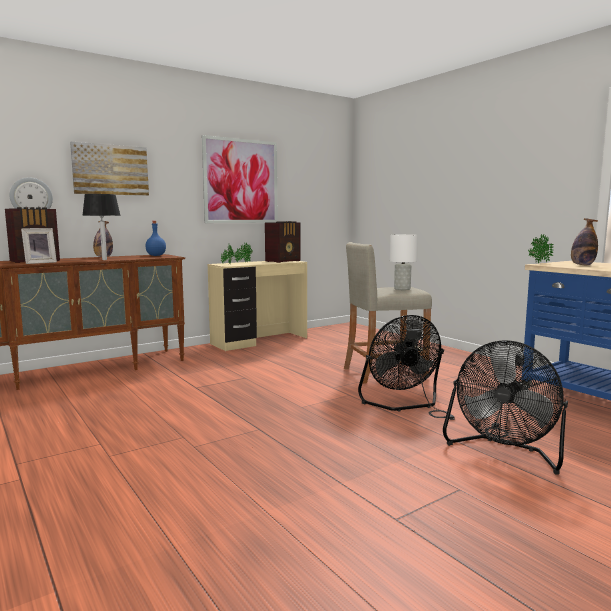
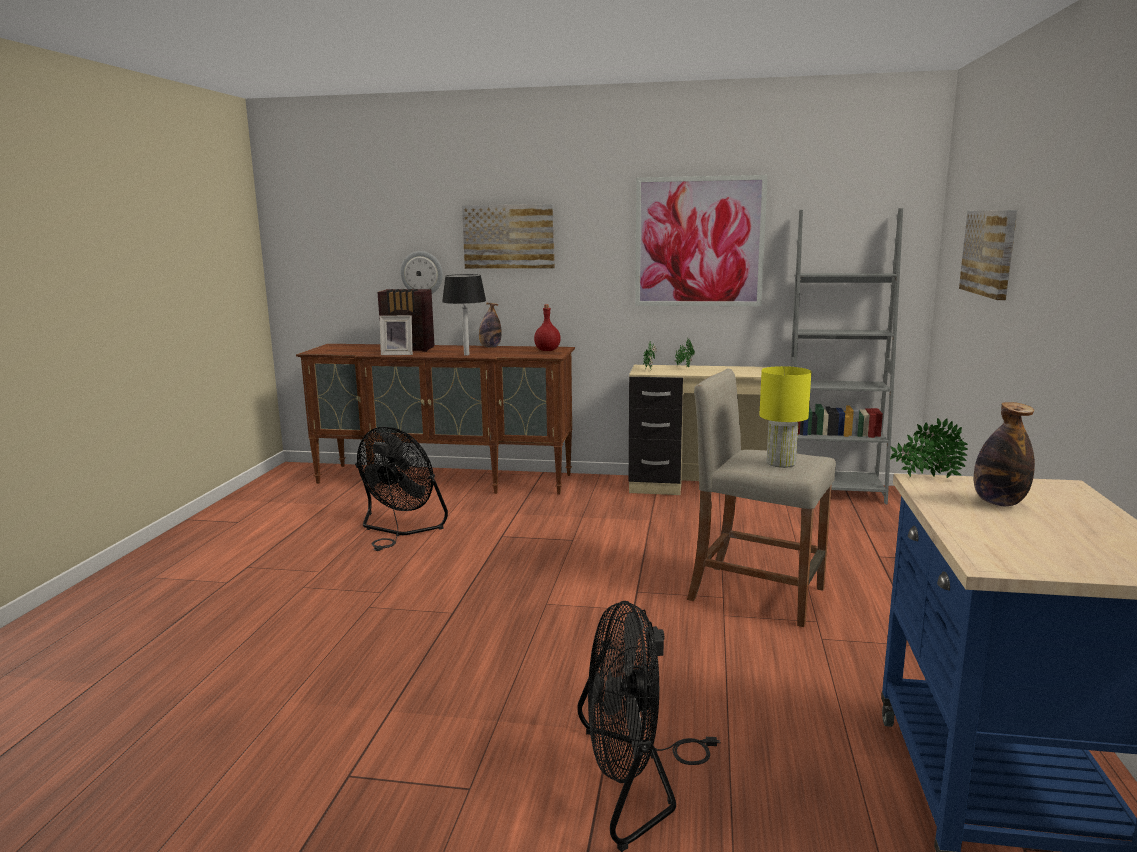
camera: 45 degrees right, 5 degrees up
blue bottle [145,221,166,256] -> red bottle [534,304,561,351]
radio [265,221,300,263] -> none
black fan [358,315,455,420] -> black fan moved to [355,427,448,551]
white table lamp [390,234,418,290] -> yellow table lamp [759,366,811,468]
none -> grey bookcase [790,208,903,504]
none -> picture [959,210,1017,300]

